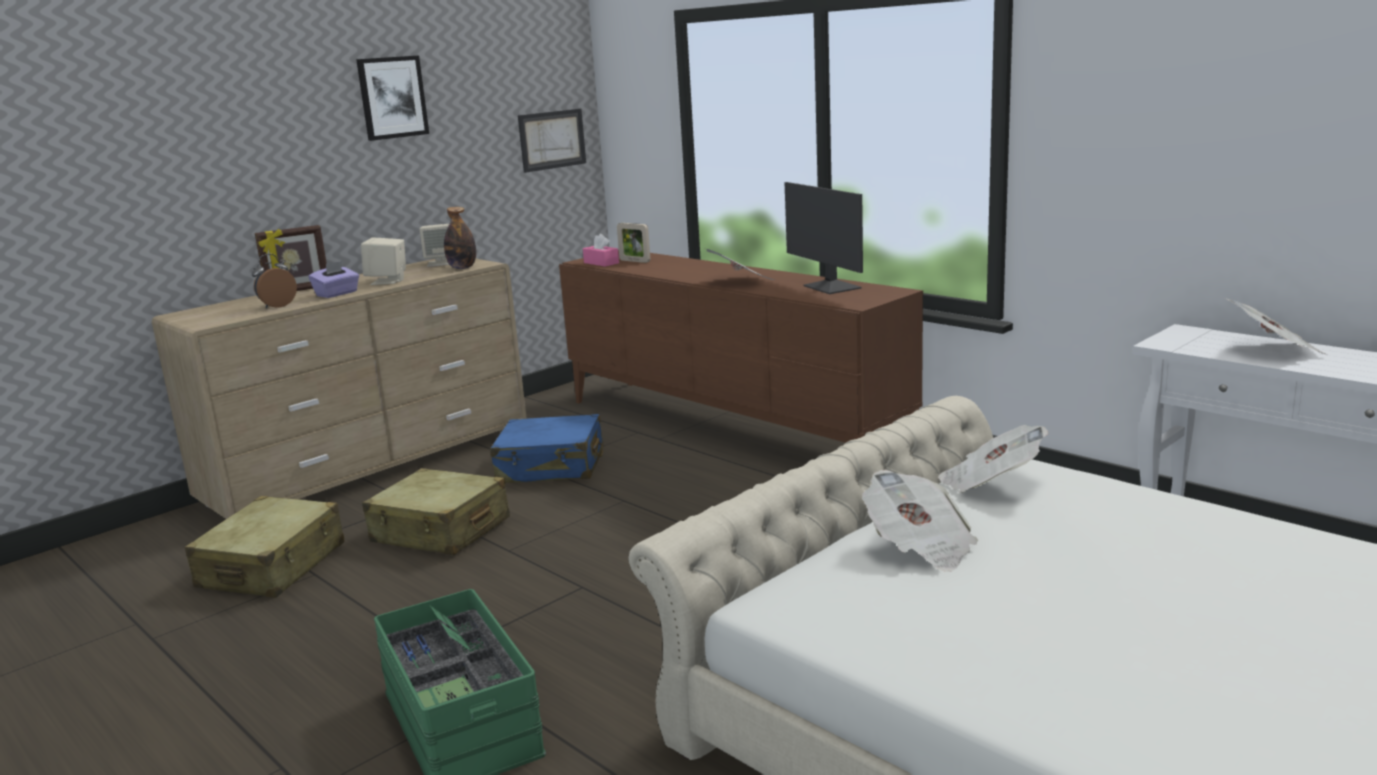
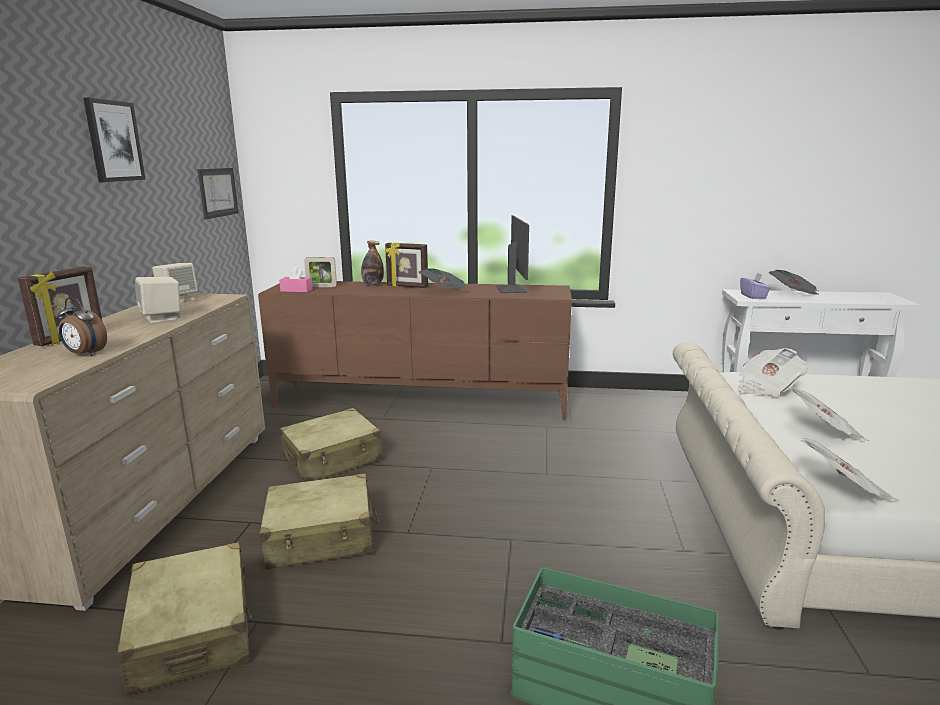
camera: 40 degrees left, 0 degrees up
alarm clock [252,254,297,308] -> alarm clock turned 75 degrees counterclockwise [57,298,107,356]
purple tissue box [309,261,359,298] -> purple tissue box moved to [740,273,771,299]
bottle [444,207,476,269] -> bottle moved to [361,241,384,286]
blue suitcase [490,414,604,483] -> beige suitcase [280,408,383,482]
monitor [784,182,863,294] -> monitor turned 120 degrees counterclockwise [496,215,529,293]
none -> picture frame [385,243,428,288]
none -> newspaper [800,438,899,501]

